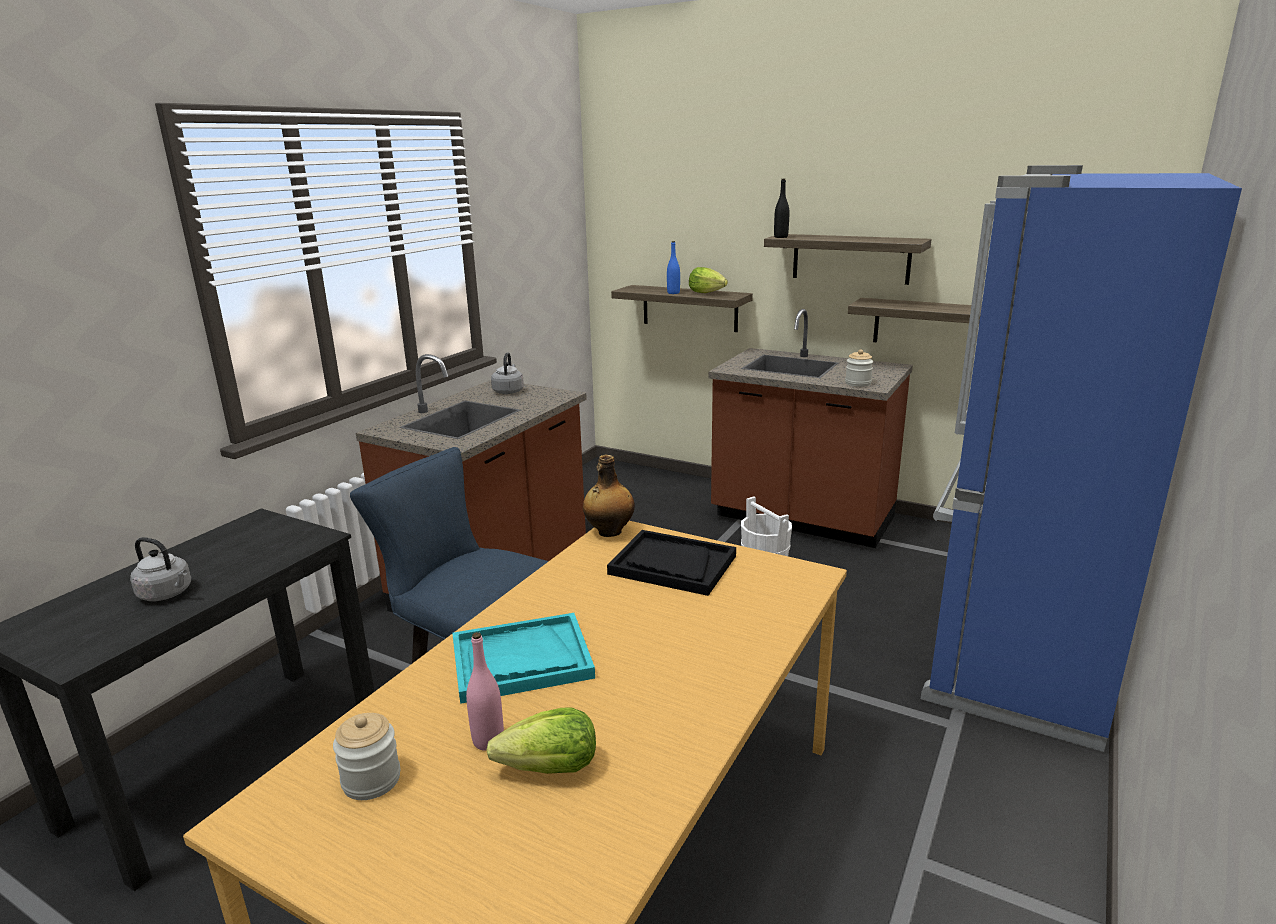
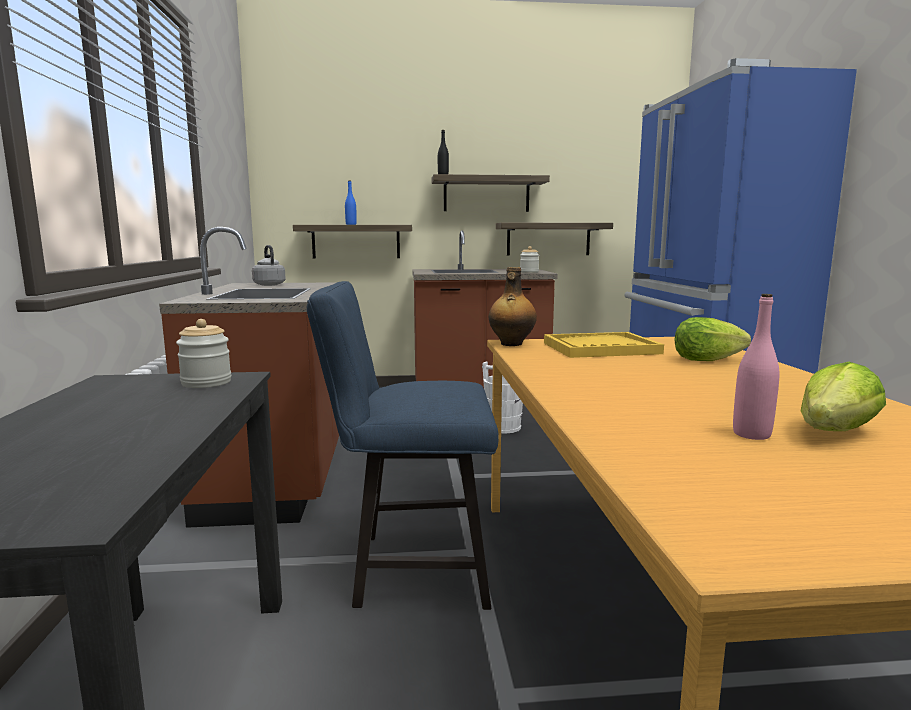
camera: 35 degrees left, 10 degrees down
grey kettle [130,537,191,601] -> none
jar [333,713,400,800] -> jar moved to [176,319,231,388]
turquoise tray [452,613,595,704] -> none
black tray [607,530,736,596] -> yellow tray [544,332,664,358]
lettuce [689,267,728,293] -> lettuce moved to [675,317,751,361]

